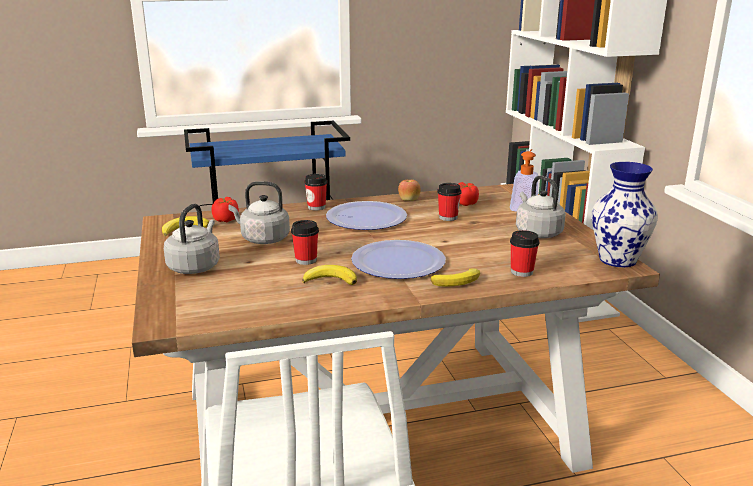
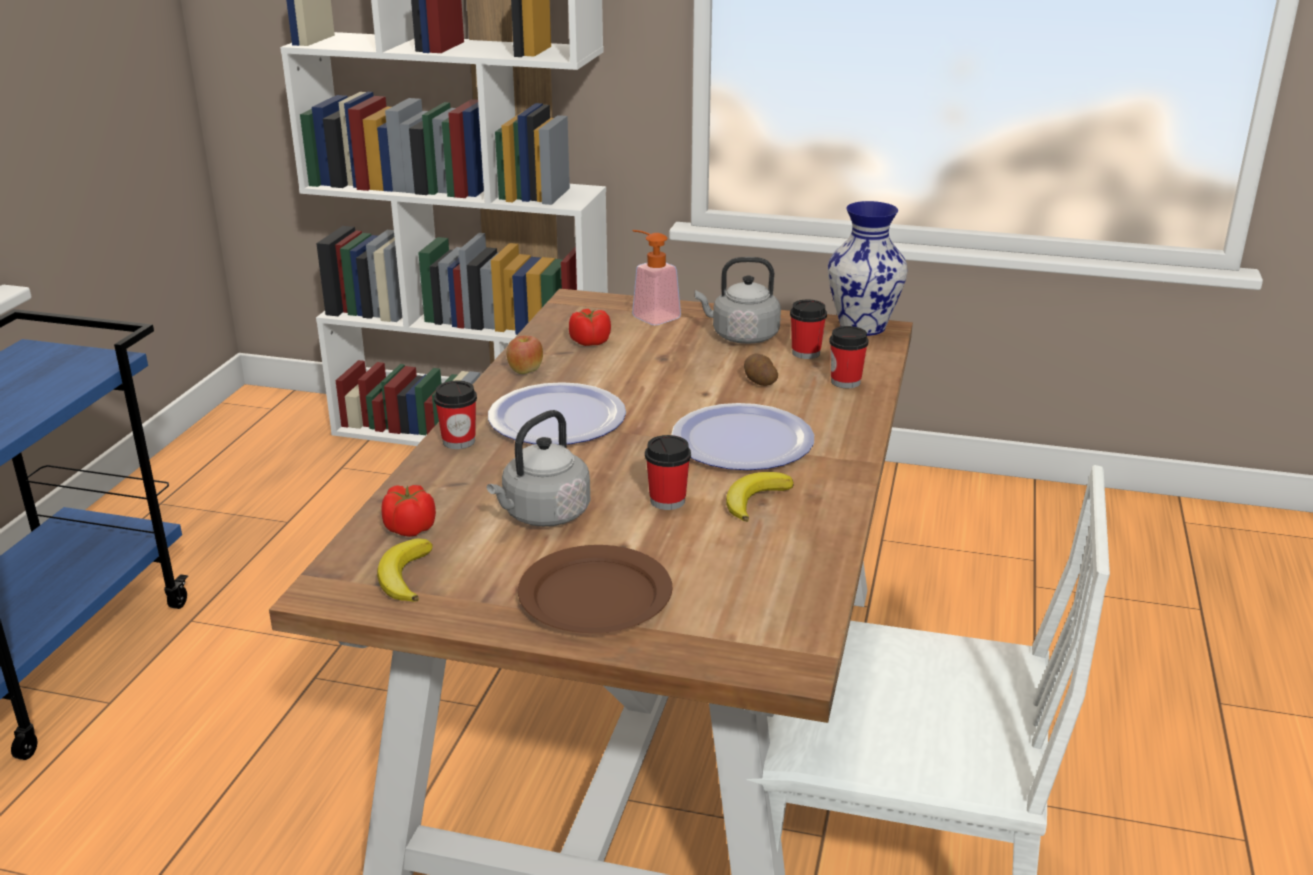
camera: 60 degrees left, 5 degrees up
grey kettle [164,204,220,274] -> brown plate [518,545,672,633]
banana [431,268,480,287] -> none
cup [437,183,461,221] -> cup moved to [790,300,827,359]
none -> potato [744,354,778,386]

